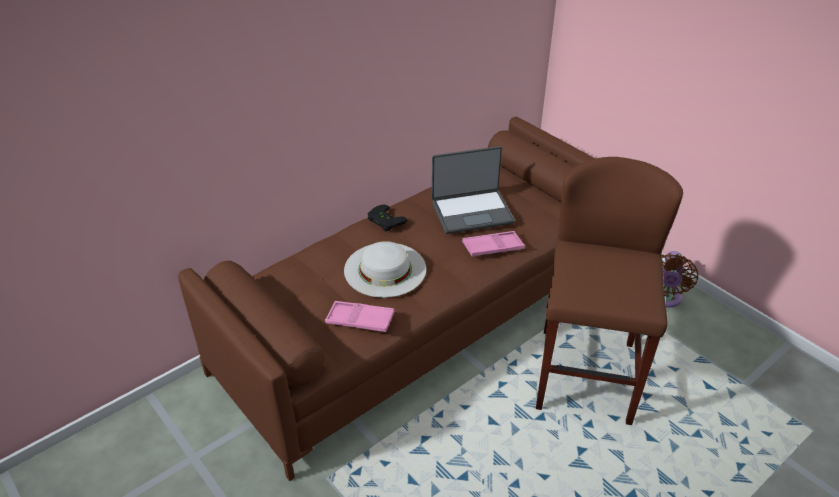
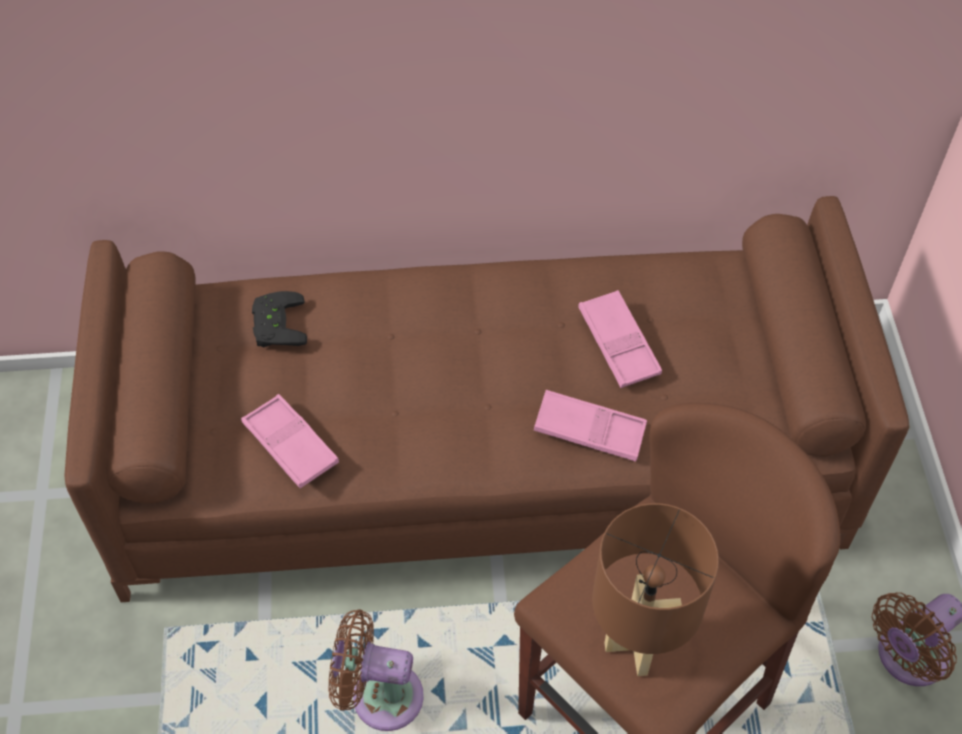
camera: 35 degrees right, 15 degrees up
white hat [344,241,426,298] -> none
black game controller [368,205,408,232] -> black game controller moved to [252,291,307,348]
laptop [432,146,515,234] -> pink tray [578,290,662,388]
none -> brown fan [328,609,424,731]
none -> brown table lamp [592,503,719,676]

